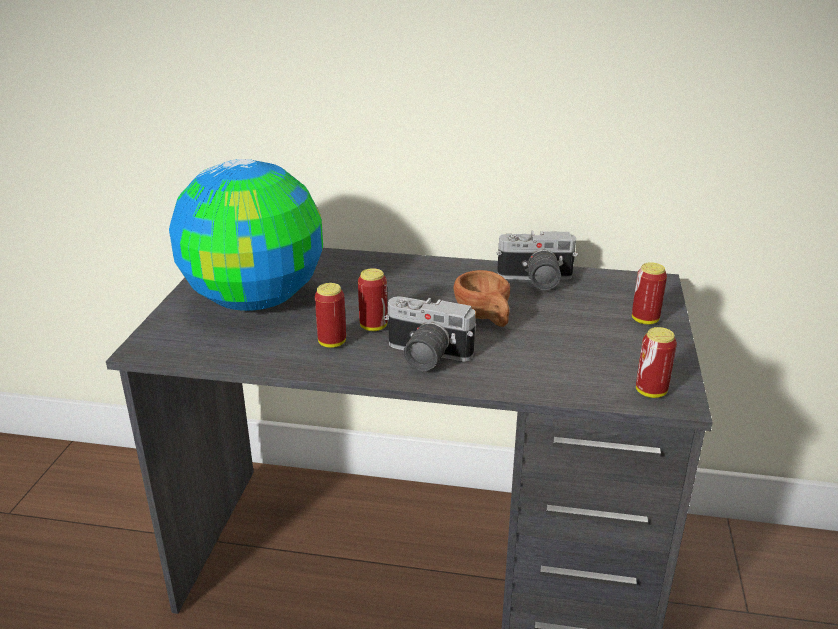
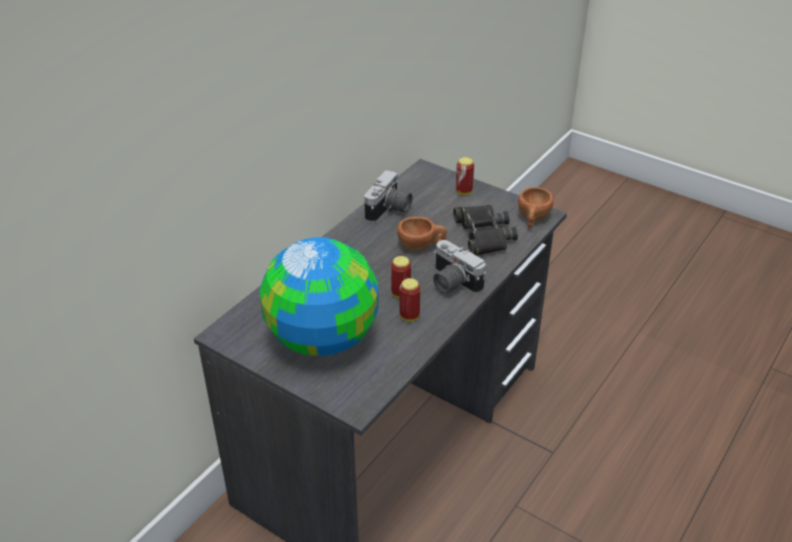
camera: 65 degrees left, 10 degrees up
camera [384,296,476,371] -> camera turned 90 degrees clockwise [433,240,486,294]
can [636,327,677,398] -> brown cup [518,187,554,228]
none -> black binoculars [453,205,518,256]

